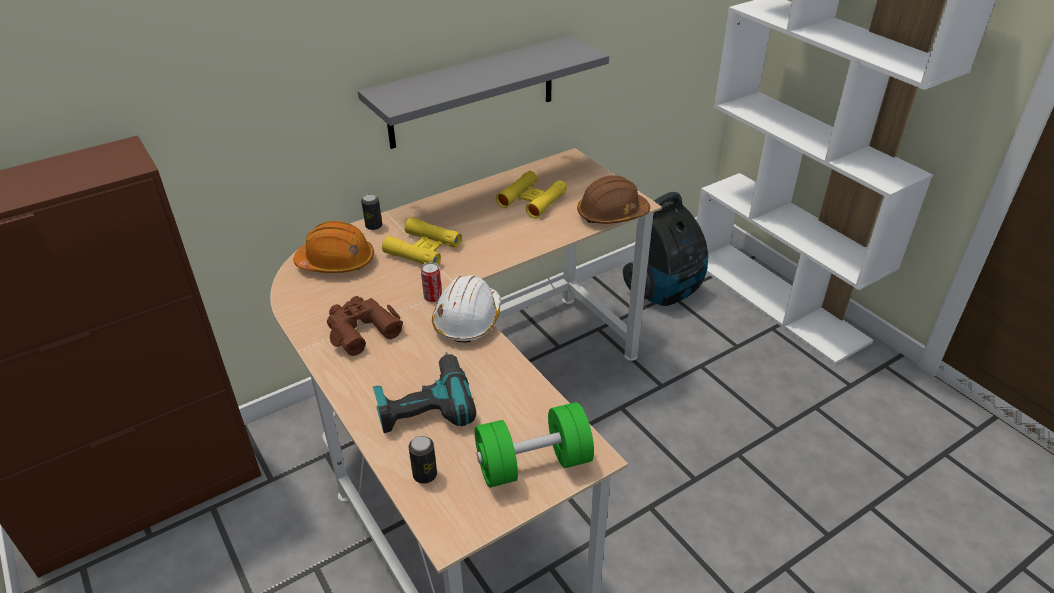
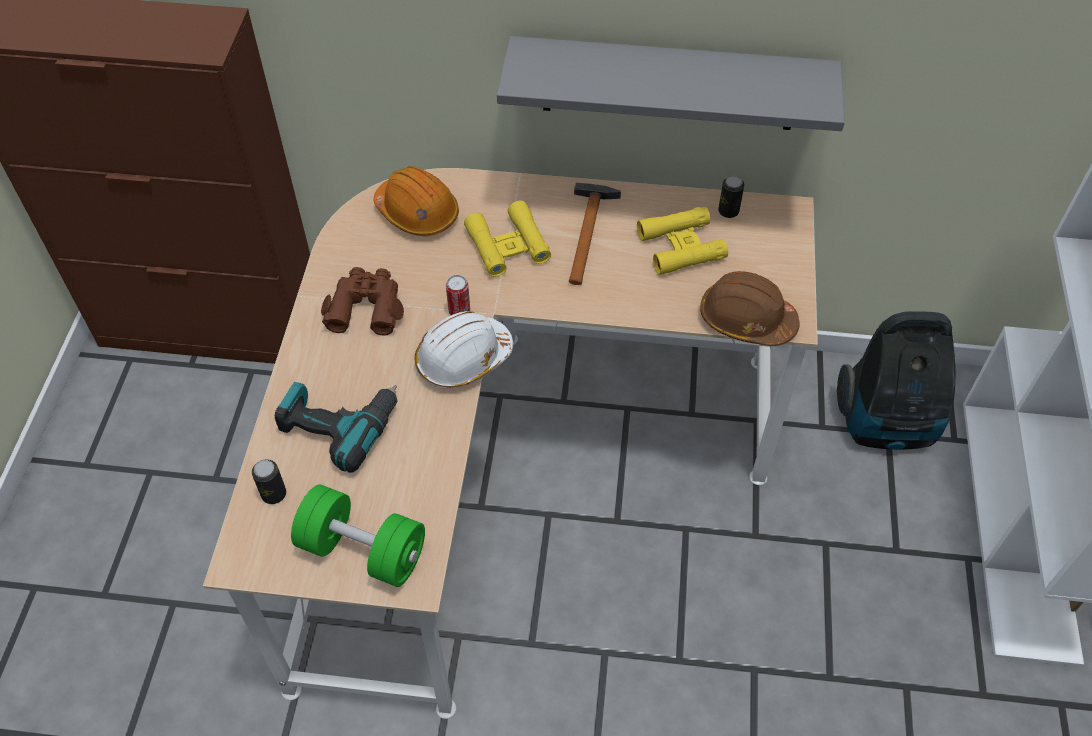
camera: 40 degrees right, 15 degrees up
can [361,194,382,230] -> can moved to [718,176,744,218]
none -> hammer [569,183,621,285]

